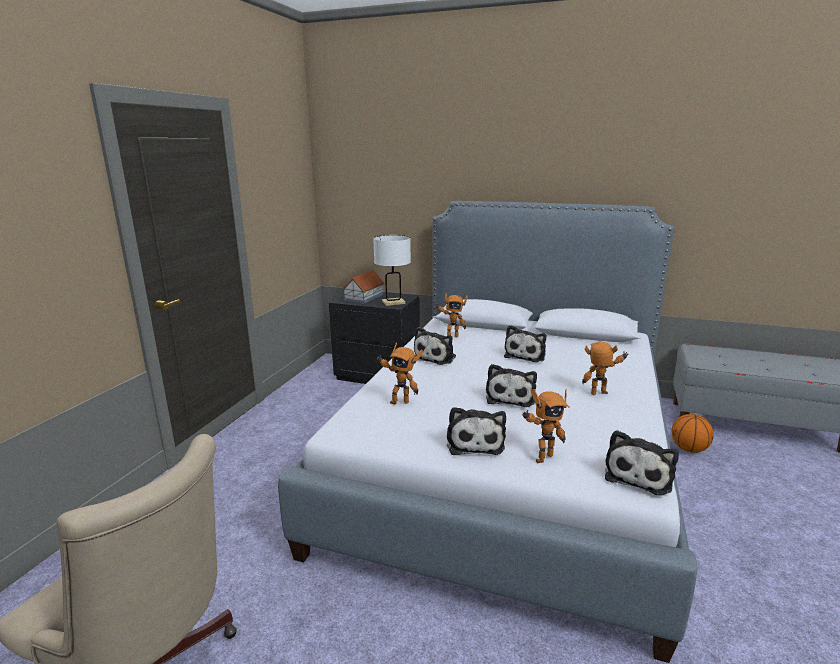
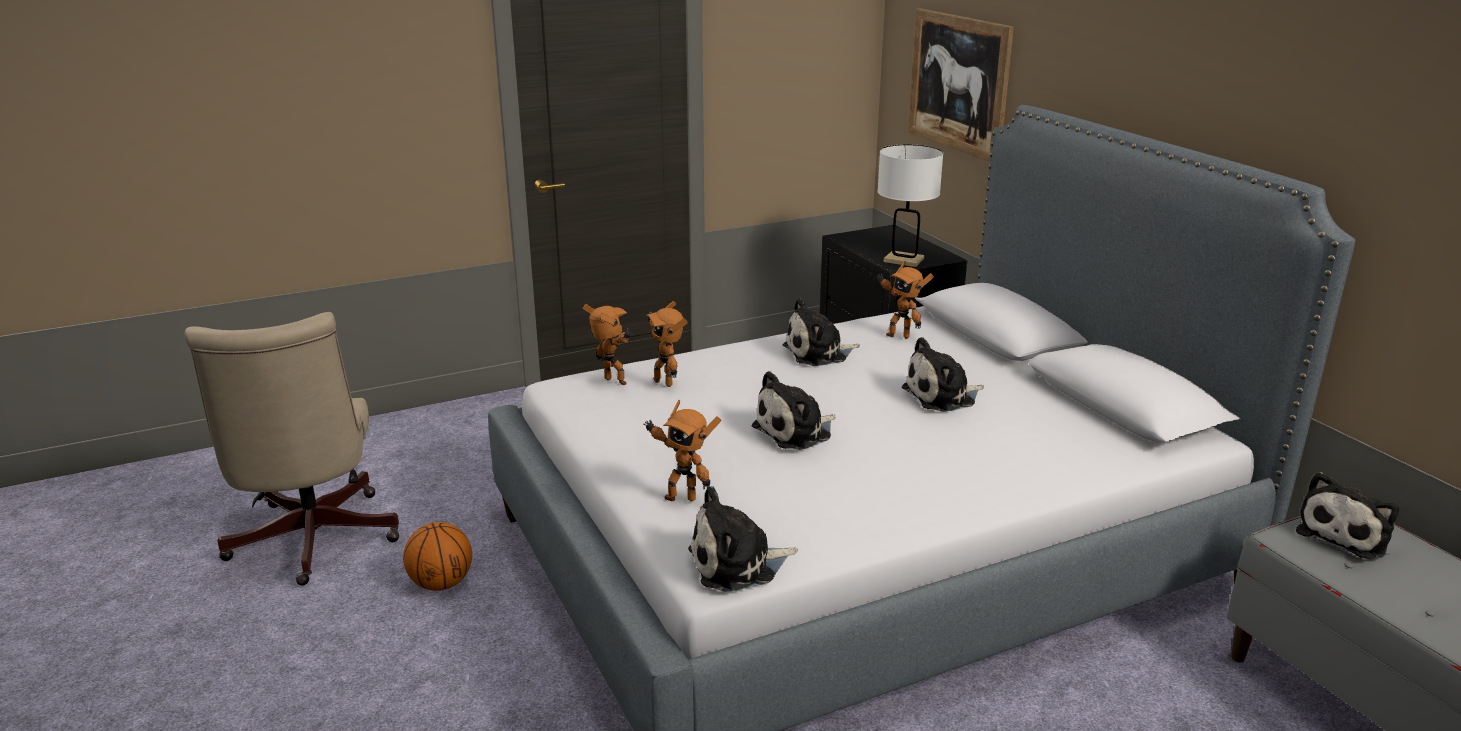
camera: 45 degrees right, 5 degrees up
toy house [343,270,384,304] -> none
plush toy [447,407,506,455] -> plush toy moved to [1296,472,1399,559]
toy robot [582,342,628,395] -> toy robot moved to [583,304,632,385]
basketball [672,414,714,453] -> basketball moved to [403,522,472,591]
none -> picture [908,8,1014,162]

